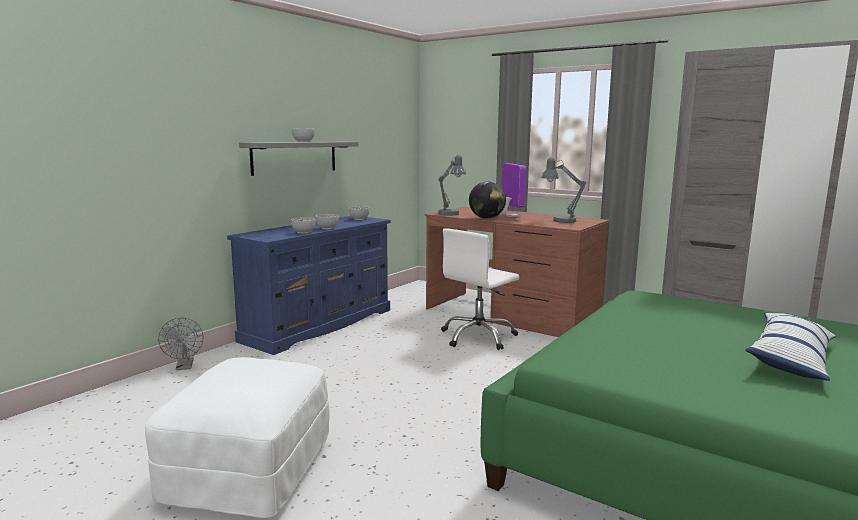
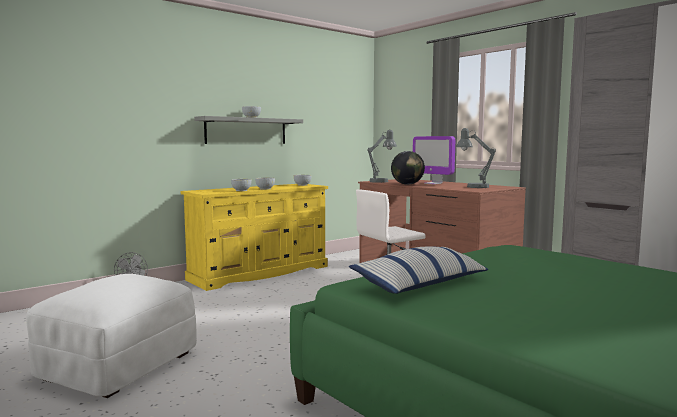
camera: 15 degrees right, 5 degrees down
blue dresser [227,216,391,355] -> yellow dresser [181,184,328,291]
monitor [501,163,526,217] -> monitor turned 135 degrees clockwise [413,136,455,184]
pillow [745,312,836,381] -> pillow moved to [349,247,488,294]

